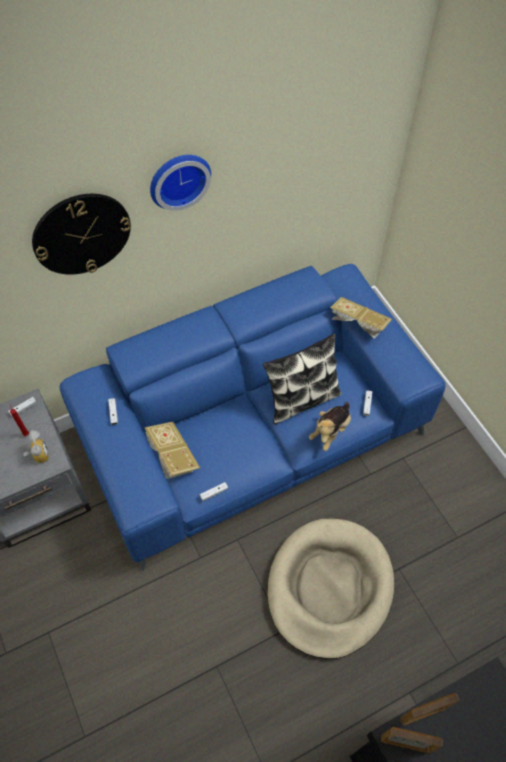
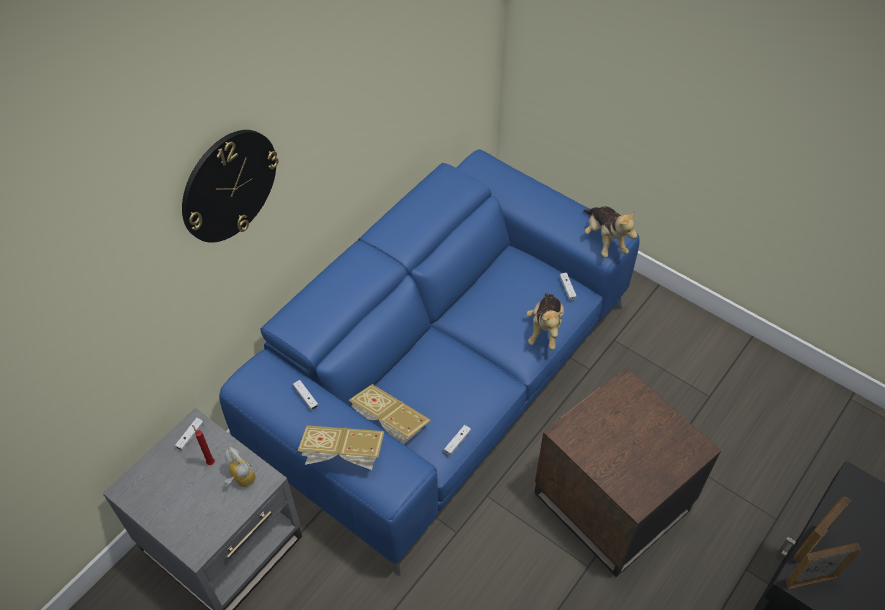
camera: 25 degrees left, 5 degrees down
wall clock [150,155,211,211] -> none
pillow [263,334,342,425] -> none
beige dog bed [267,518,394,659] -> brown side table [534,367,721,577]
book [330,297,392,339] -> book moved to [297,425,384,470]
none -> plush toy [583,207,637,257]

